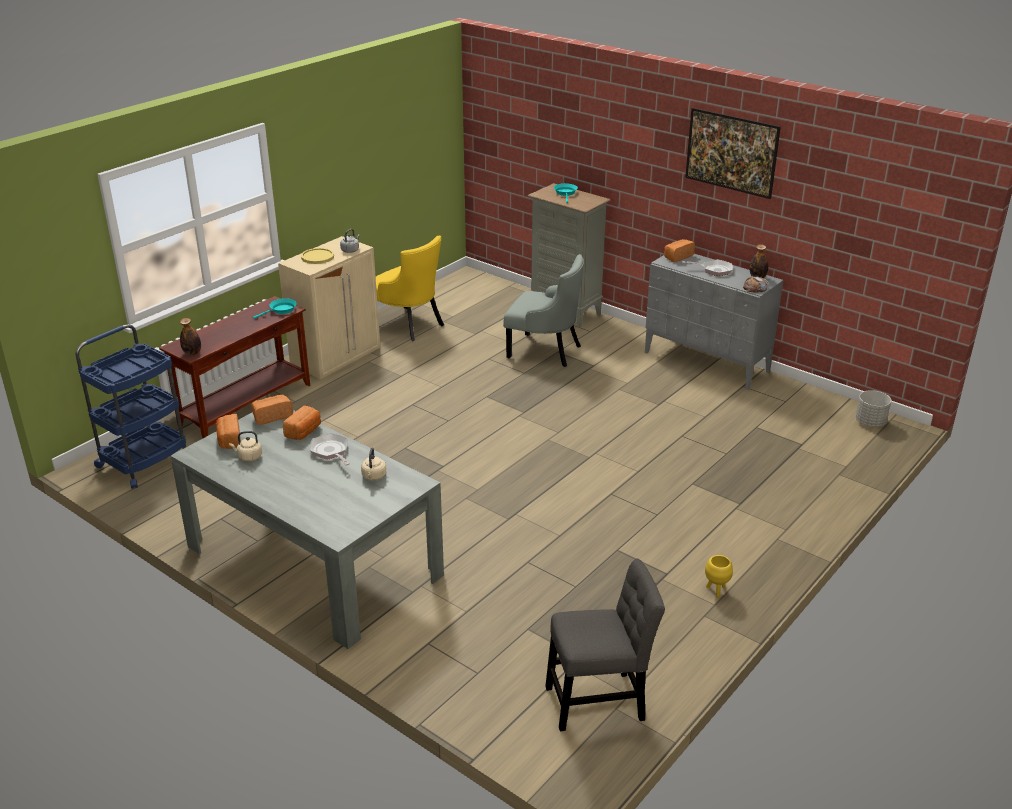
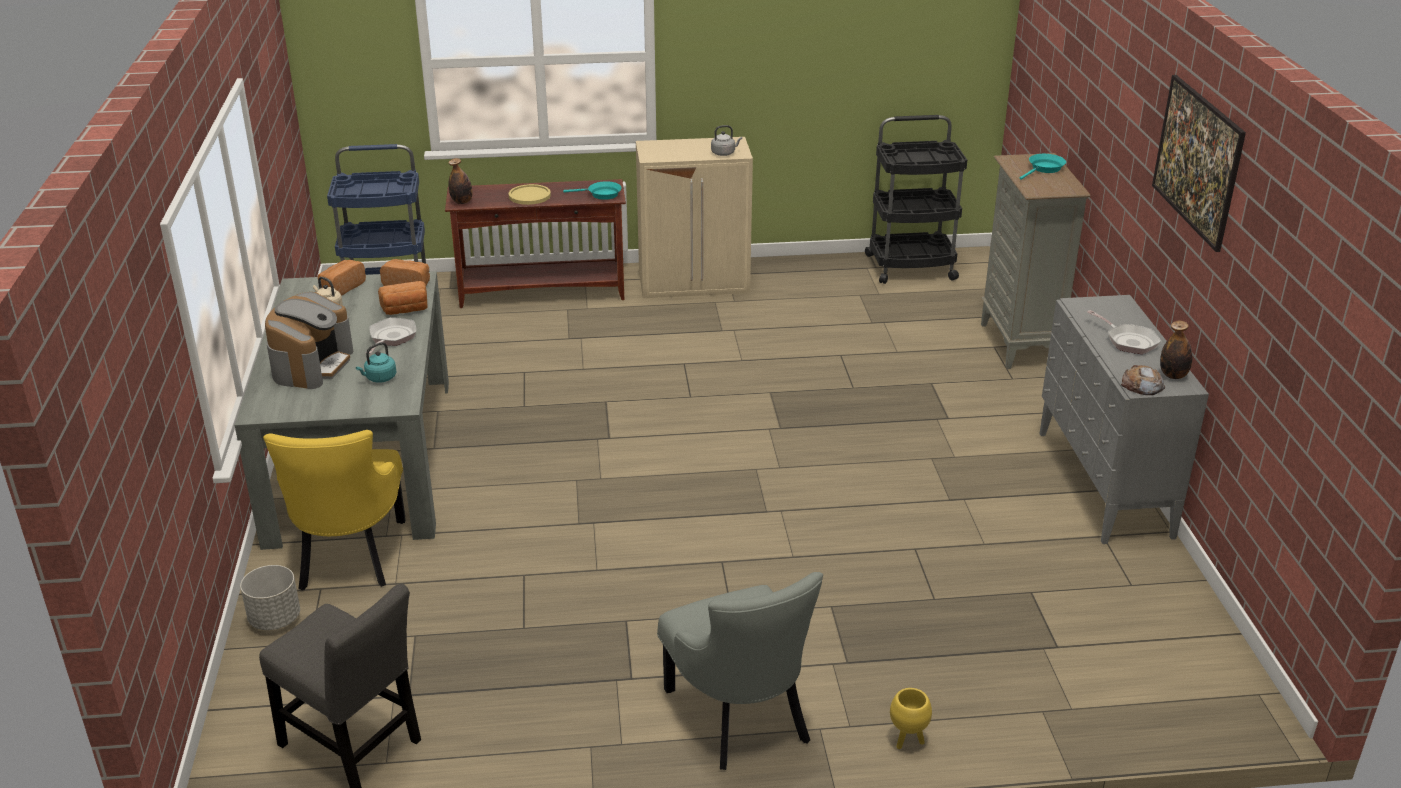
camera: 45 degrees right, 0 degrees up
yellow plate [301,248,334,264] -> yellow plate moved to [509,184,551,205]
beige kettle [361,448,386,480] -> turquoise kettle [356,342,397,383]
yellow chair [376,236,444,341] -> yellow chair moved to [263,430,406,590]
grey chair [503,254,584,367] -> grey chair moved to [657,572,823,770]
bread [664,239,695,262] -> none
yellow planter [705,555,733,598] -> yellow planter moved to [890,688,932,749]
grey planter [856,390,891,427] -> grey planter moved to [240,565,300,630]
none -> coffee machine [265,292,354,389]
none -> black cart [865,115,967,284]

